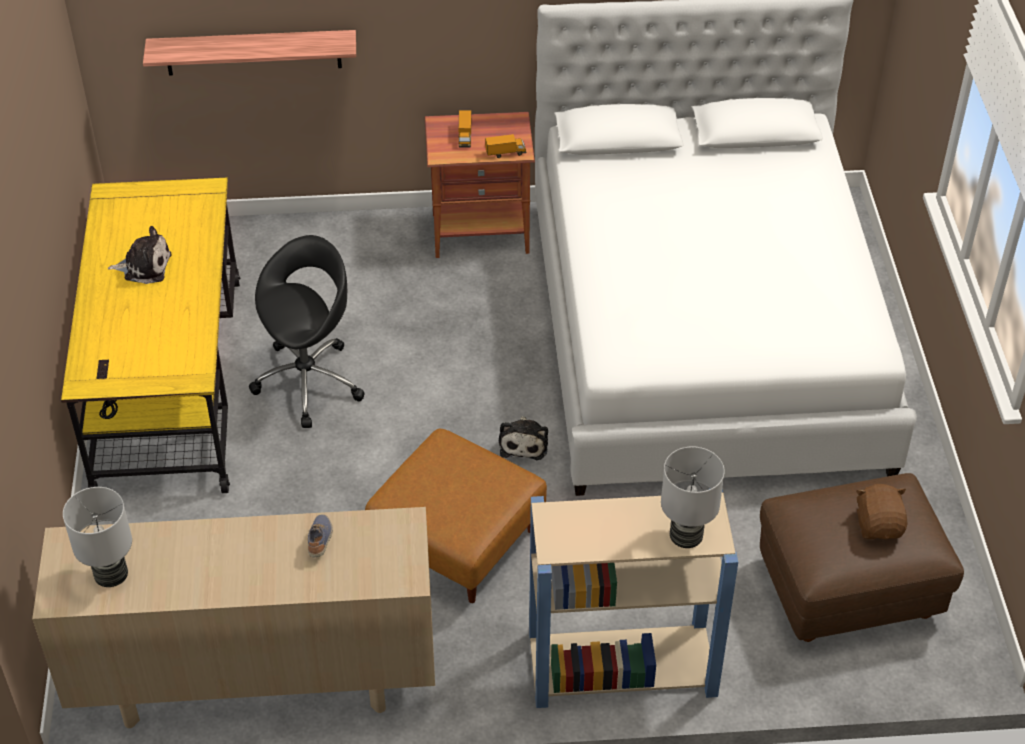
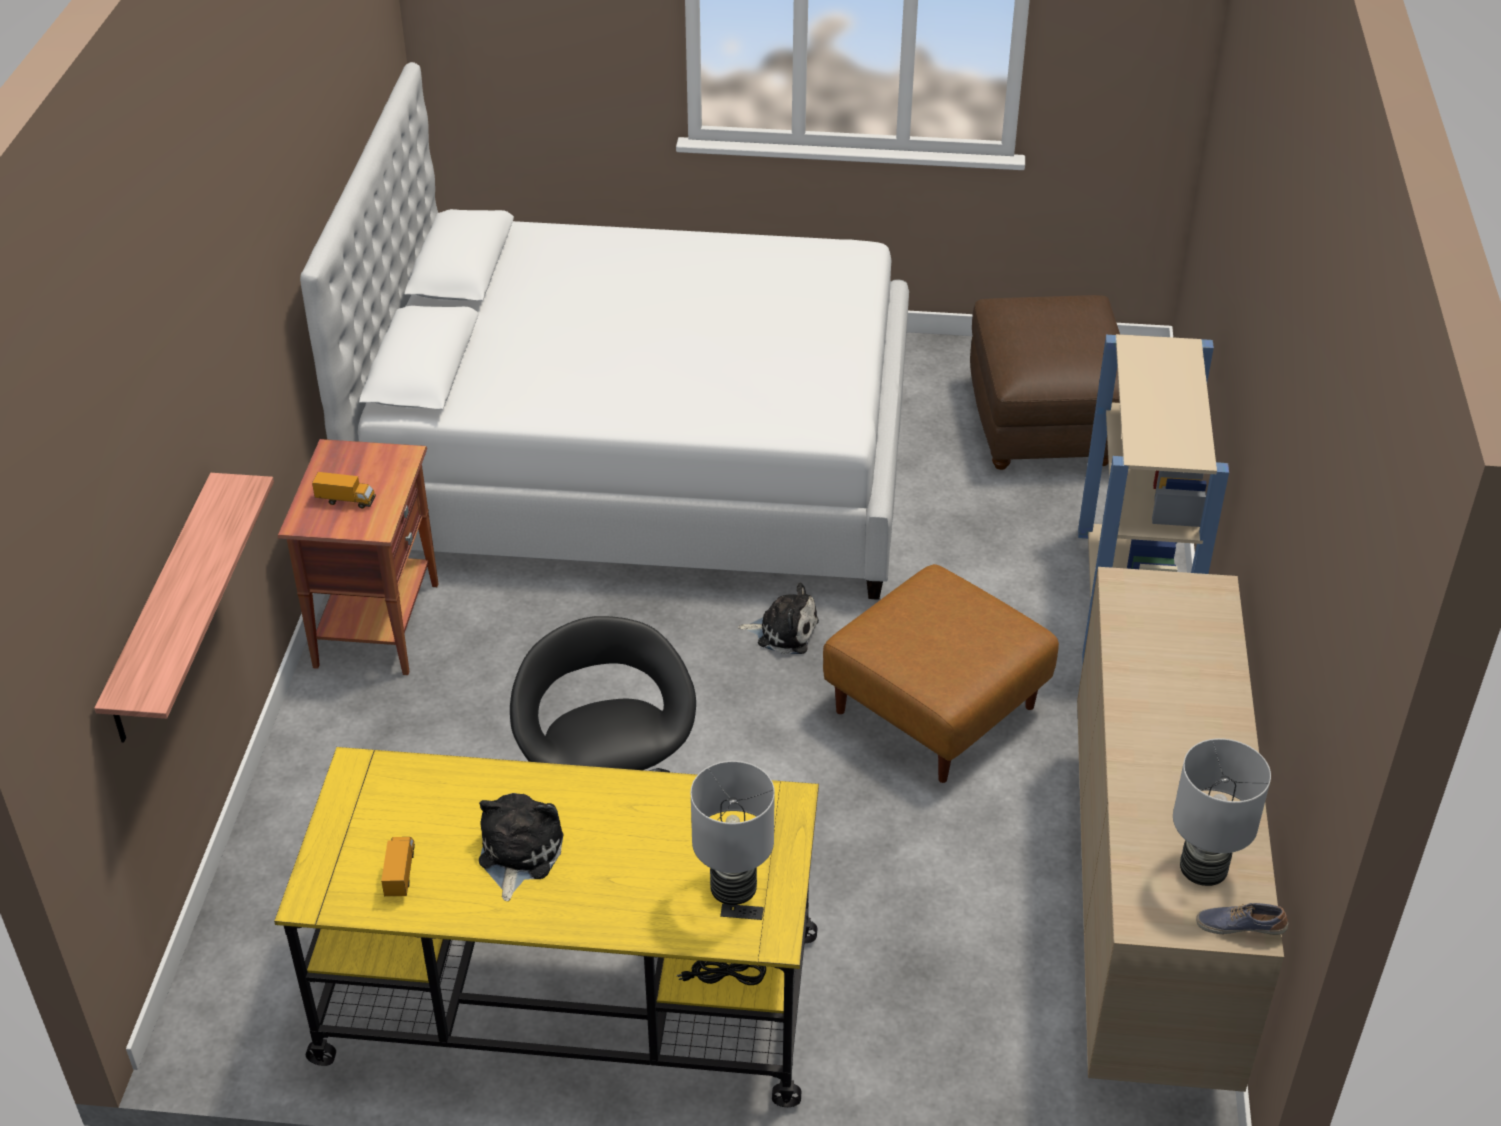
camera: 80 degrees left, 5 degrees down
shoe [308,514,333,557] -> shoe moved to [1196,903,1288,935]
toy truck [485,134,526,158] -> toy truck moved to [381,837,415,896]
grey table lamp [661,446,724,548] -> grey table lamp moved to [691,761,775,905]
brown plush toy [856,484,908,539] -> none

